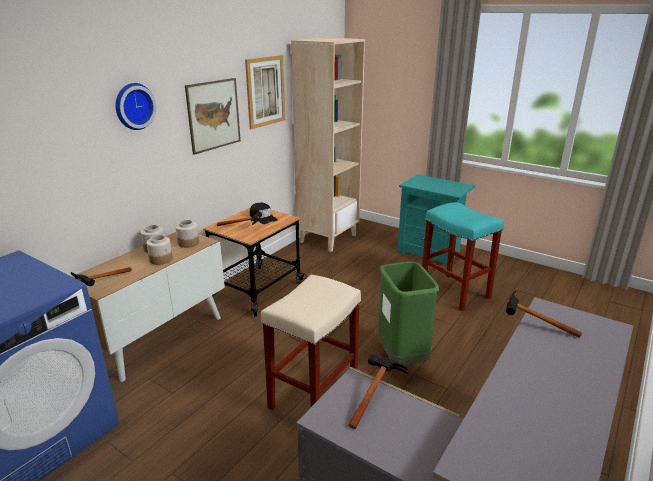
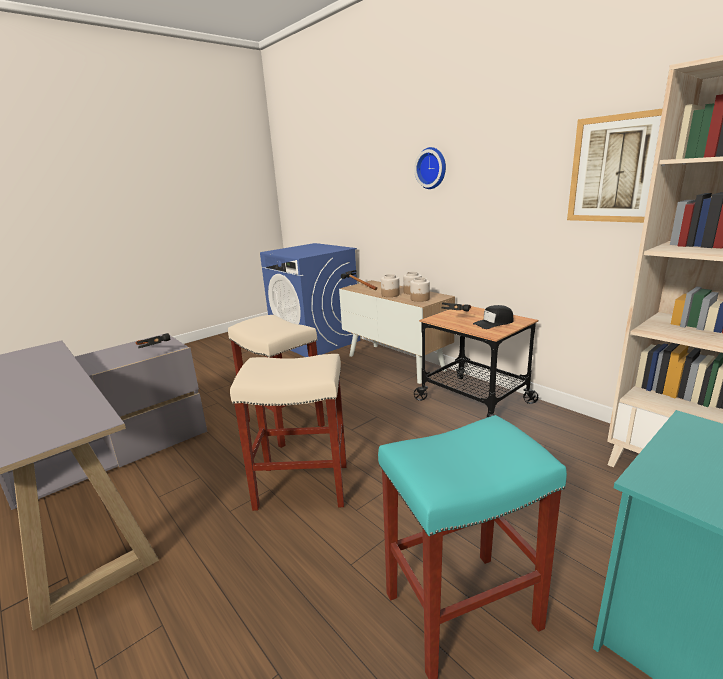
camera: 105 degrees right, 5 degrees down
picture [185,78,241,155] -> none
green trash can [378,261,439,365] -> beige stool [230,354,347,511]
hammer [506,290,582,338] -> none

